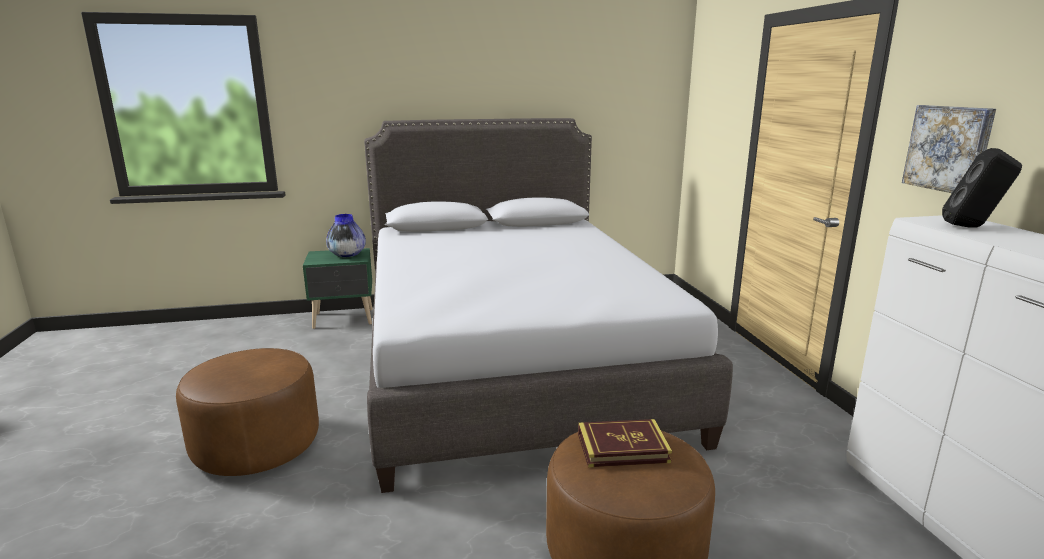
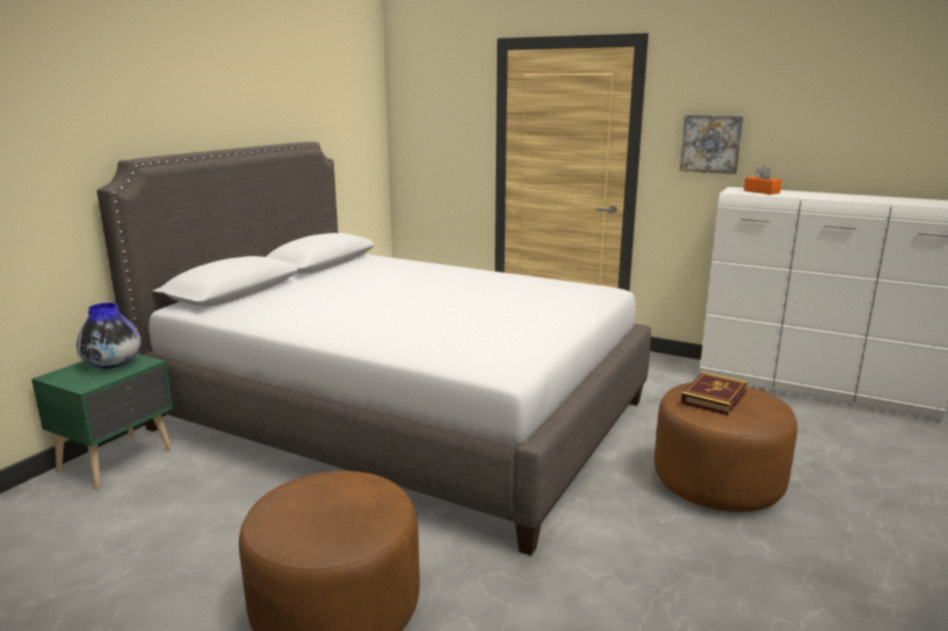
camera: 50 degrees left, 0 degrees up
black speaker [942,148,1022,228] -> orange tissue box [744,166,782,195]

